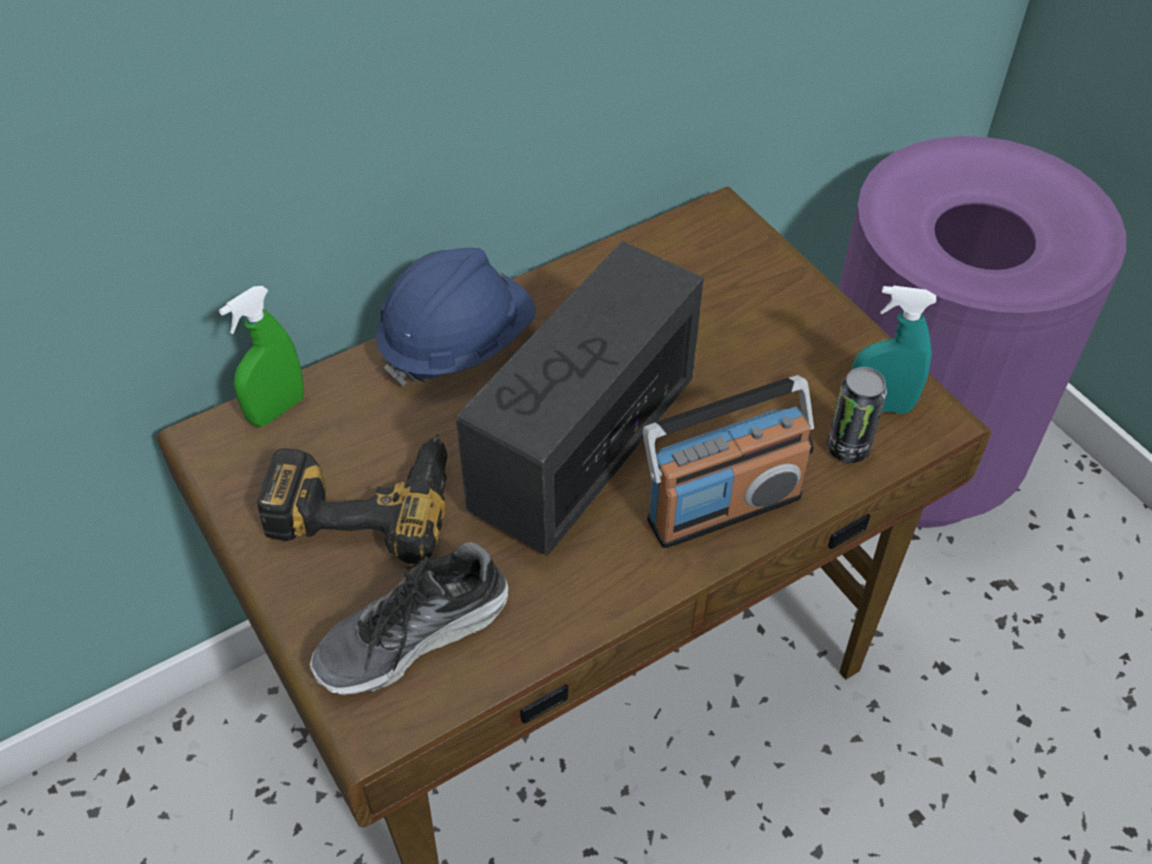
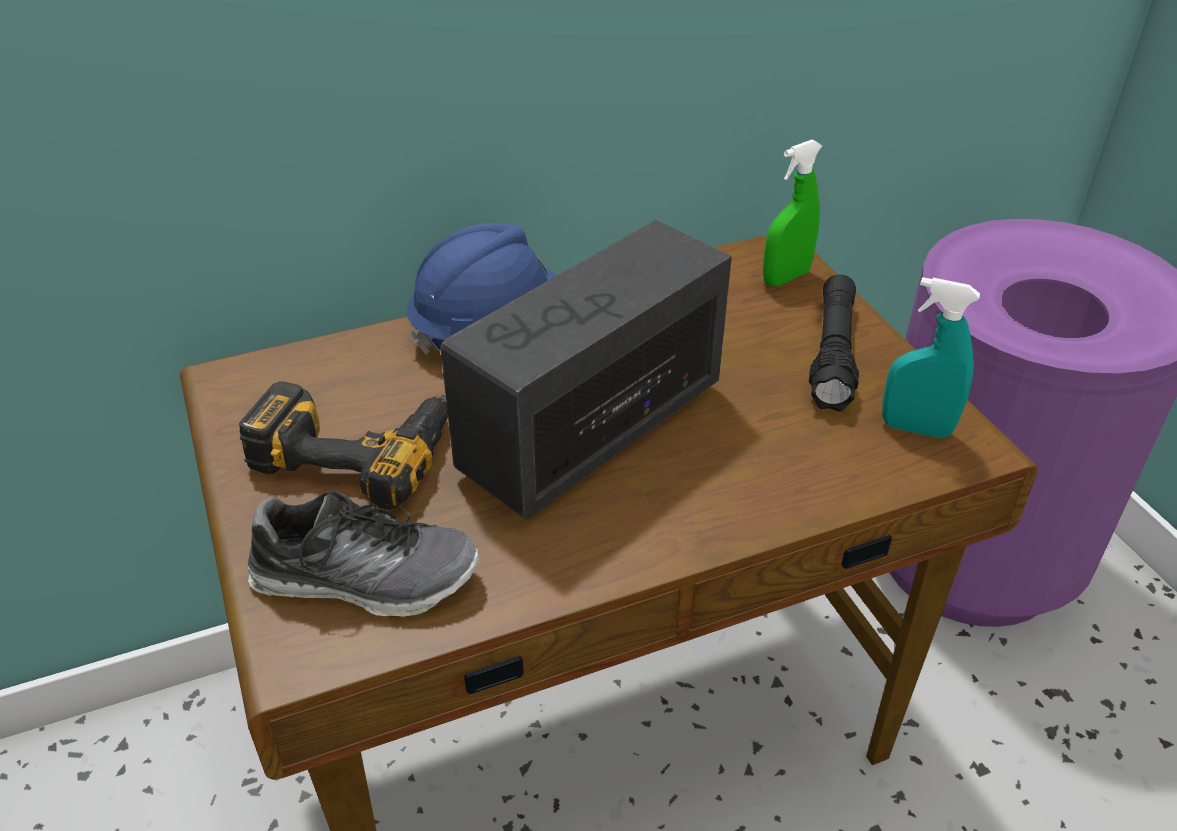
camera: 10 degrees right, 10 degrees down
green spray bottle [219,286,304,427] -> green spray bottle moved to [763,140,822,286]
shoe [310,542,508,695] -> shoe turned 150 degrees counterclockwise [248,491,479,617]
radio [643,375,814,548] -> none
can [827,367,887,463] -> none
none -> black flashlight [809,274,859,412]

